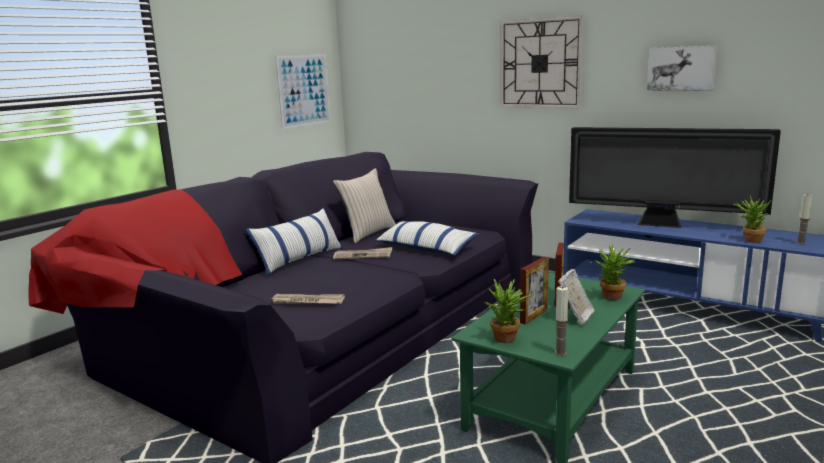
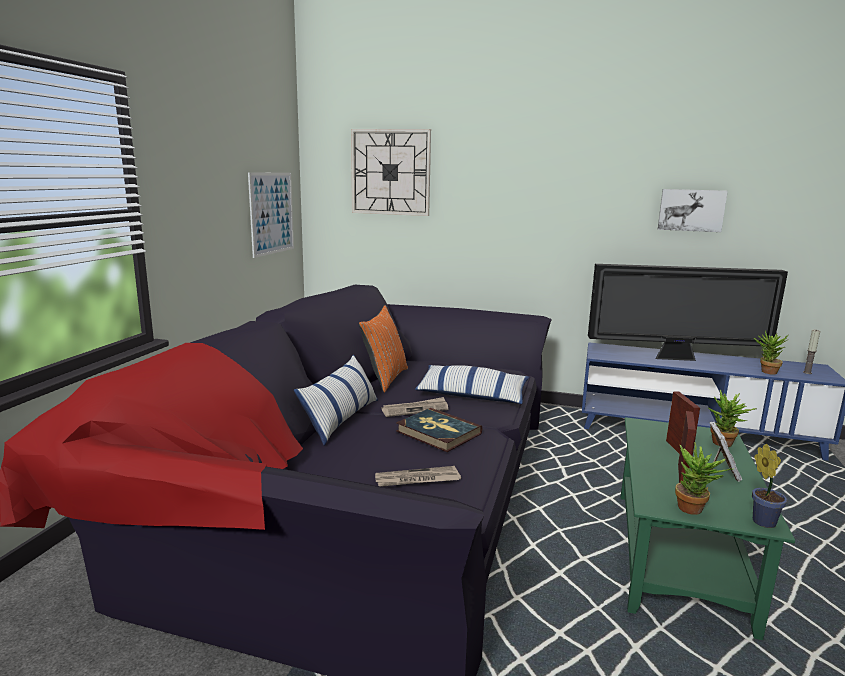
camera: 20 degrees left, 0 degrees up
beige pillow [333,168,396,243] -> orange pillow [359,305,408,393]
wall clock [500,15,584,108] -> wall clock moved to [351,129,431,216]
candle [555,286,568,356] -> potted plant [752,444,787,528]
none -> book [396,408,482,452]

